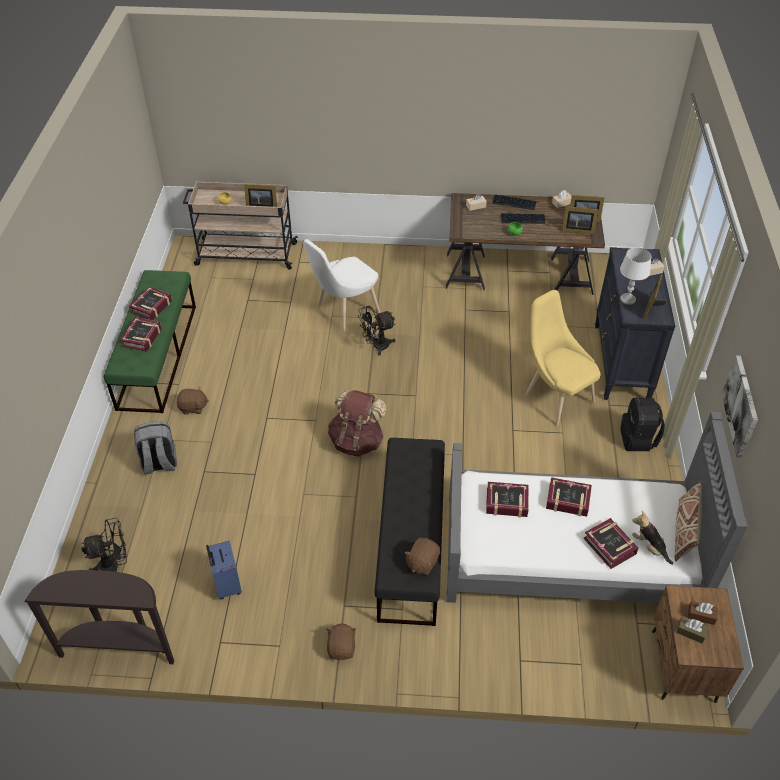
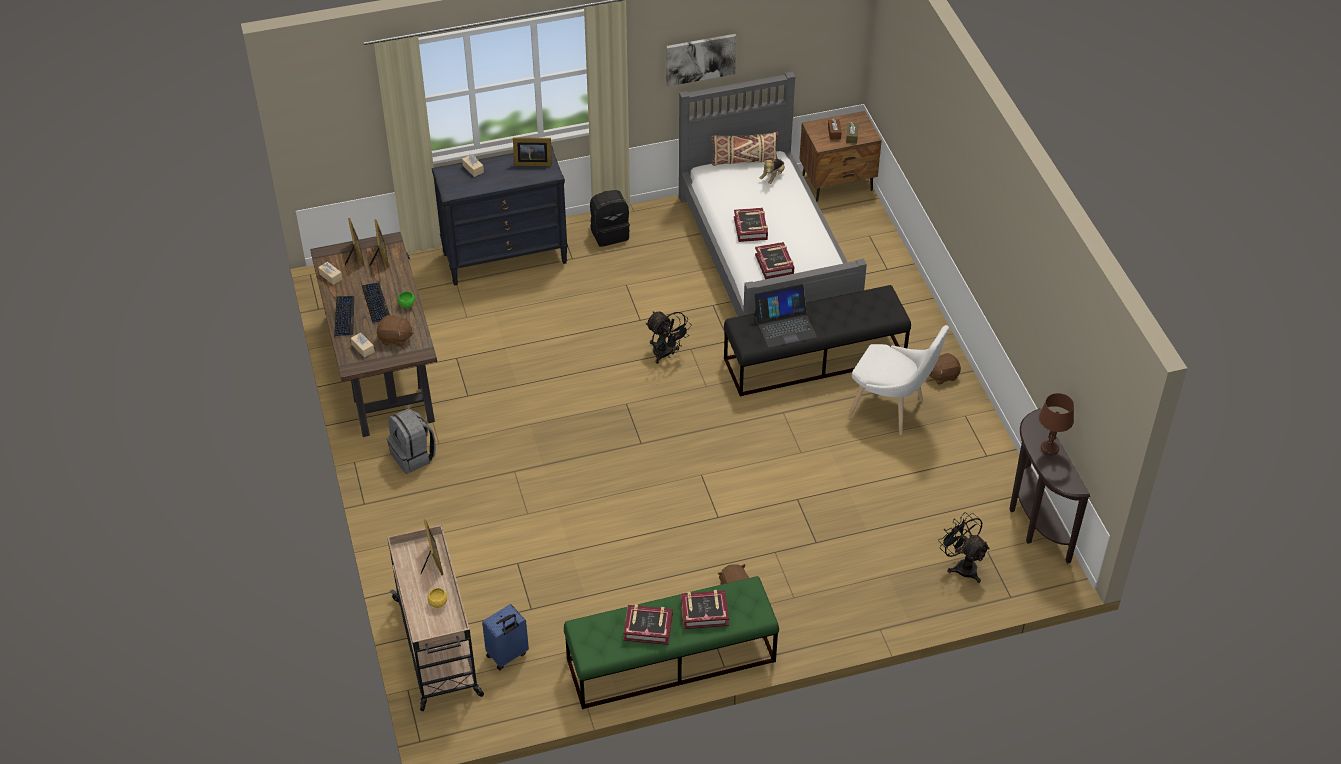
camera: 110 degrees left, 0 degrees up
grey backpack [134,421,177,474] -> grey backpack moved to [387,408,436,473]
blue suitcase [206,541,242,599] -> blue suitcase moved to [482,604,529,670]
white chair [303,239,380,331] -> white chair moved to [848,325,949,435]
brown backpack [328,390,386,457] -> none
black fan [358,306,395,356] -> black fan moved to [646,312,692,364]
brown plush toy [405,538,440,575] -> brown plush toy moved to [377,315,414,347]
yellow chair [525,290,601,426] -> none
book [583,518,639,569] -> none
white table lamp [620,247,651,305] -> none
none -> laptop [754,284,817,348]
none -> brown table lamp [1039,393,1074,455]

